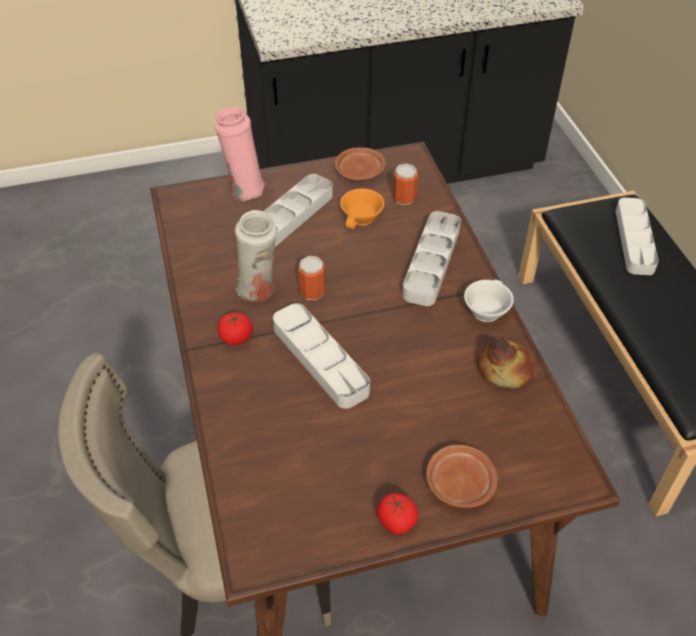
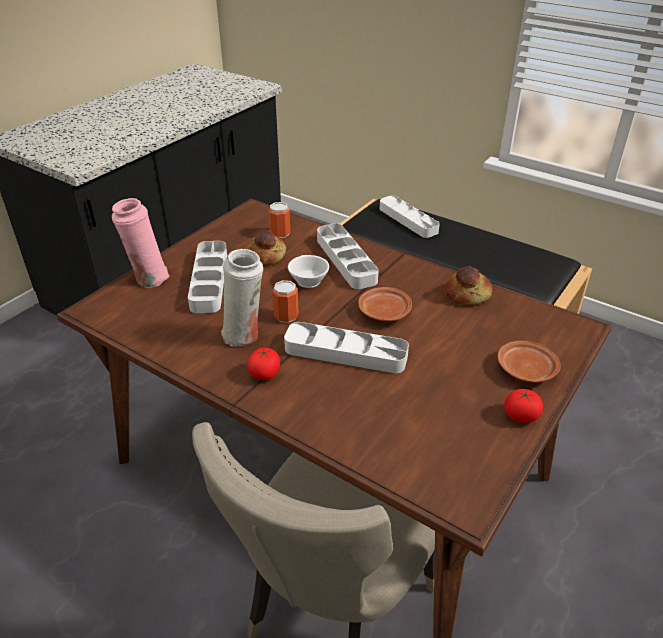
camera: 40 degrees left, 10 degrees down
brown plate [335,147,386,181] -> brown plate moved to [358,287,412,321]
orange cup [340,188,384,229] -> bread [245,230,286,266]
white cup [464,280,514,322] -> white cup moved to [288,255,329,288]

